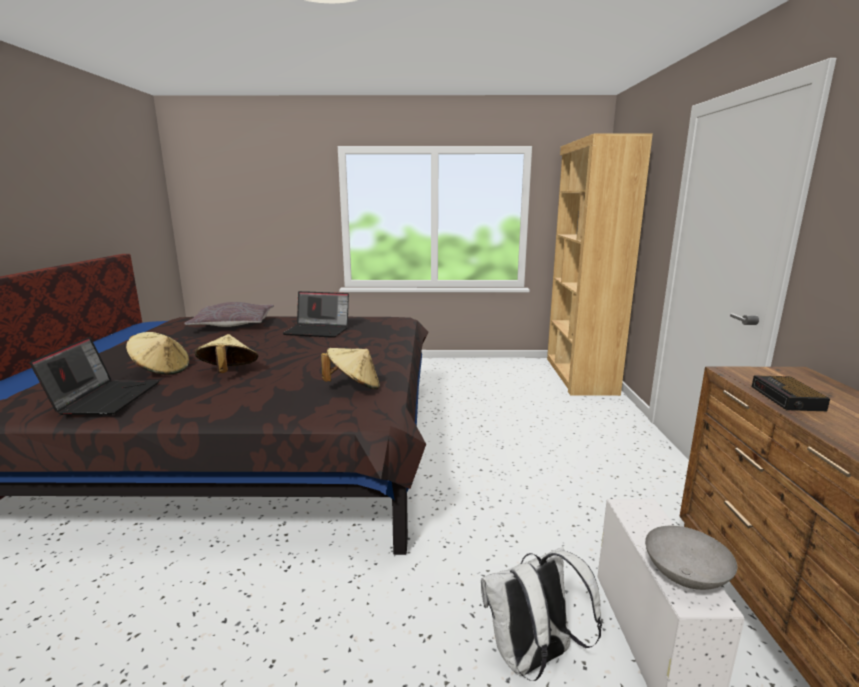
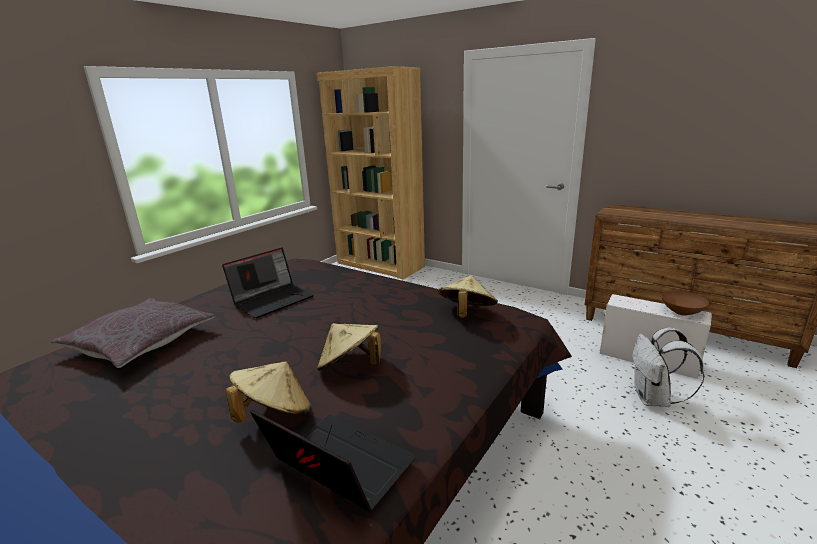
camera: 55 degrees left, 5 degrees up
grey bowl [645,526,737,590] -> brown bowl [662,291,709,316]
alarm clock [752,375,830,411] -> none

